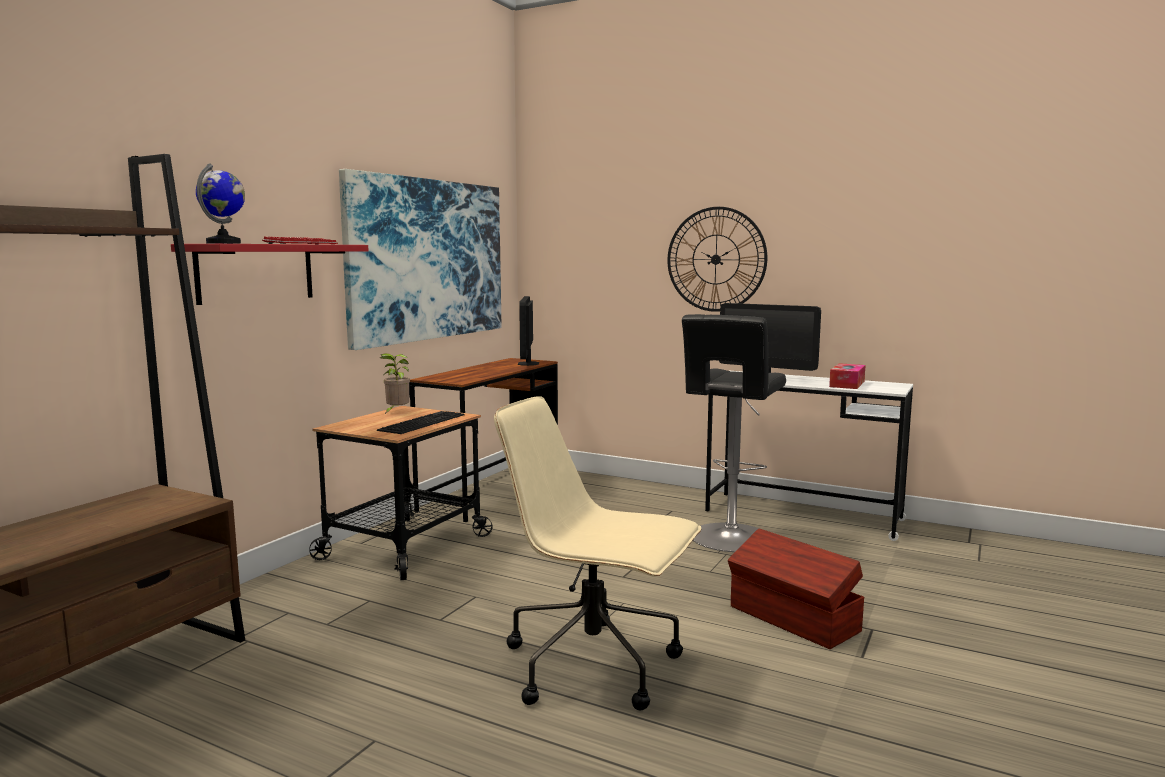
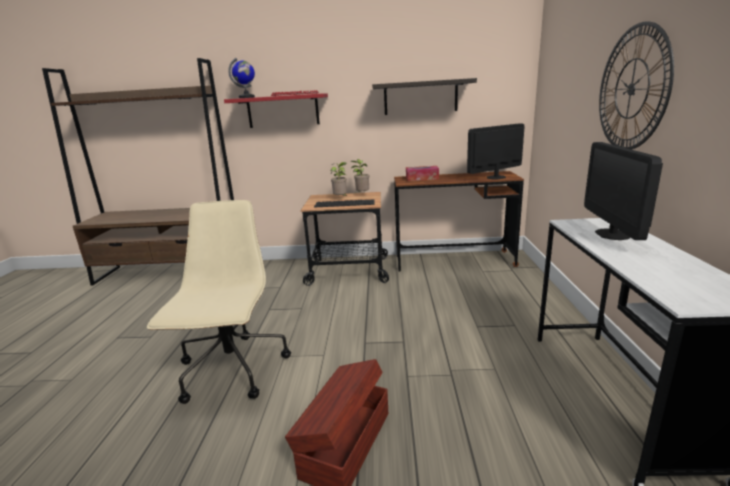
camera: 65 degrees right, 10 degrees up
picture [339,169,501,350] -> shelf [372,78,477,115]
black stool [682,314,786,552] -> none
tissue box [829,363,865,389] -> tissue box moved to [406,166,439,181]
none -> potted plant [331,162,348,197]

